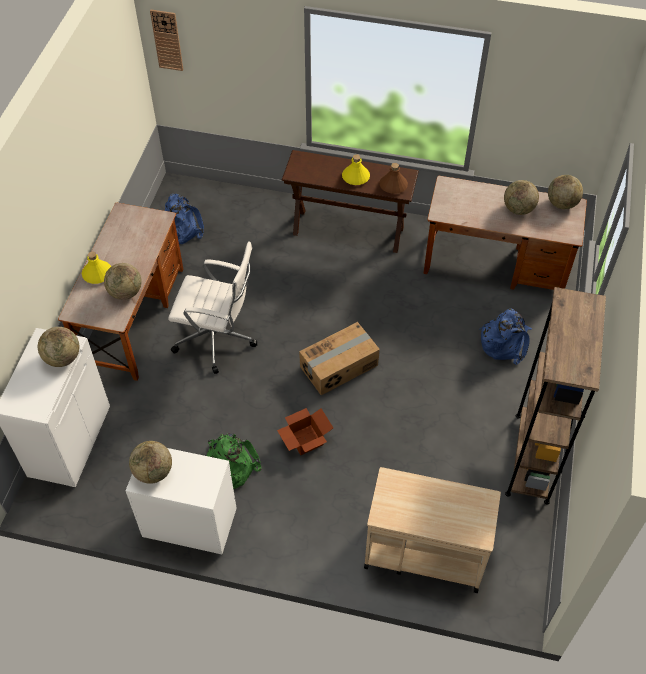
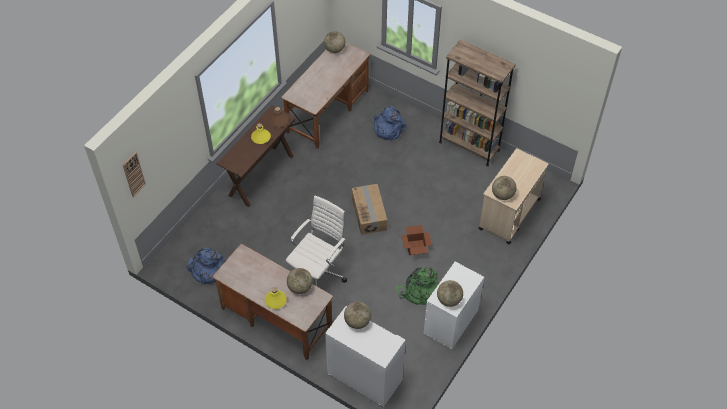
camera: 70 degrees left, 0 degrees up
globe [504,180,539,215] -> globe moved to [492,176,516,200]

